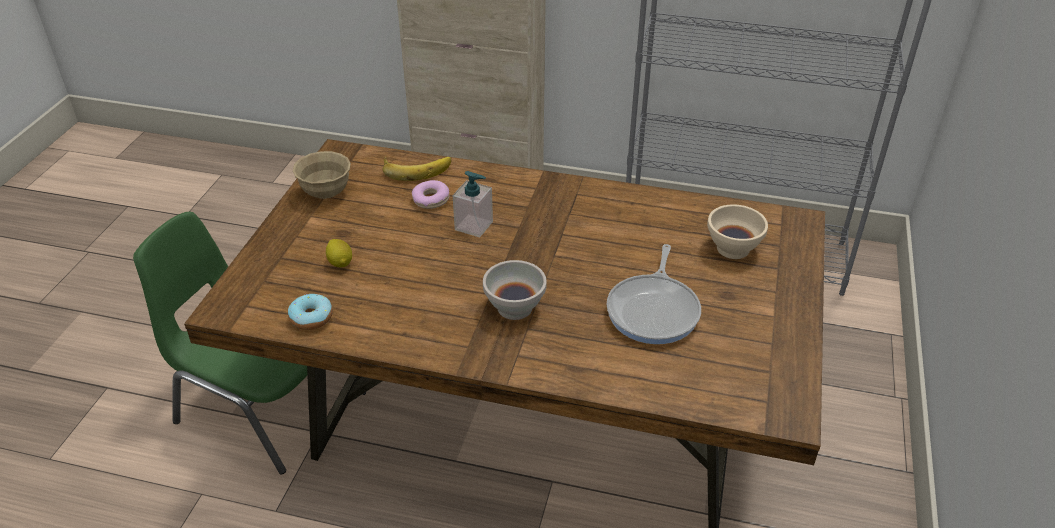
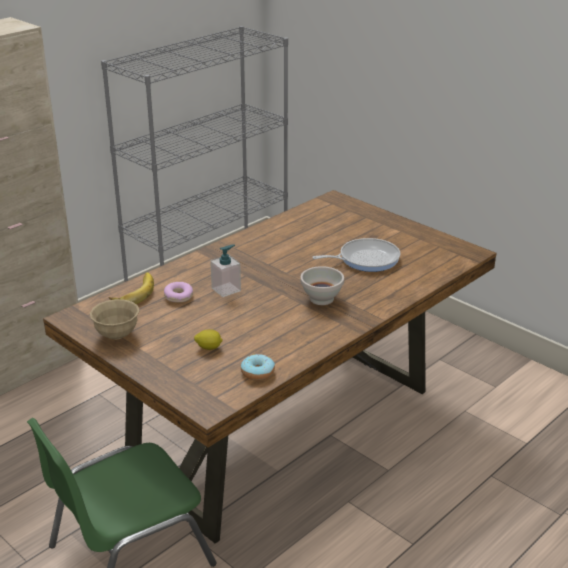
camera: 60 degrees left, 10 degrees down
frying pan [606,244,701,344] -> frying pan turned 60 degrees counterclockwise [312,238,401,272]
beige bowl [707,205,768,259] -> none

